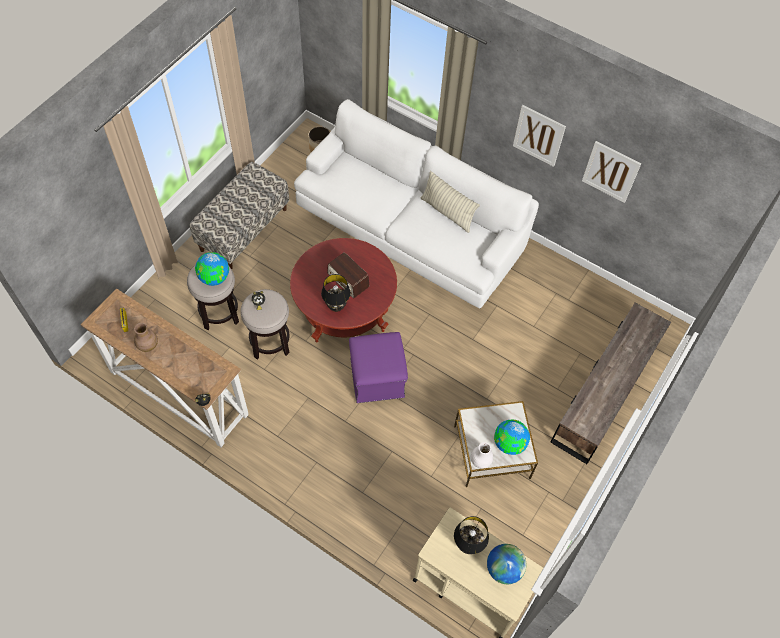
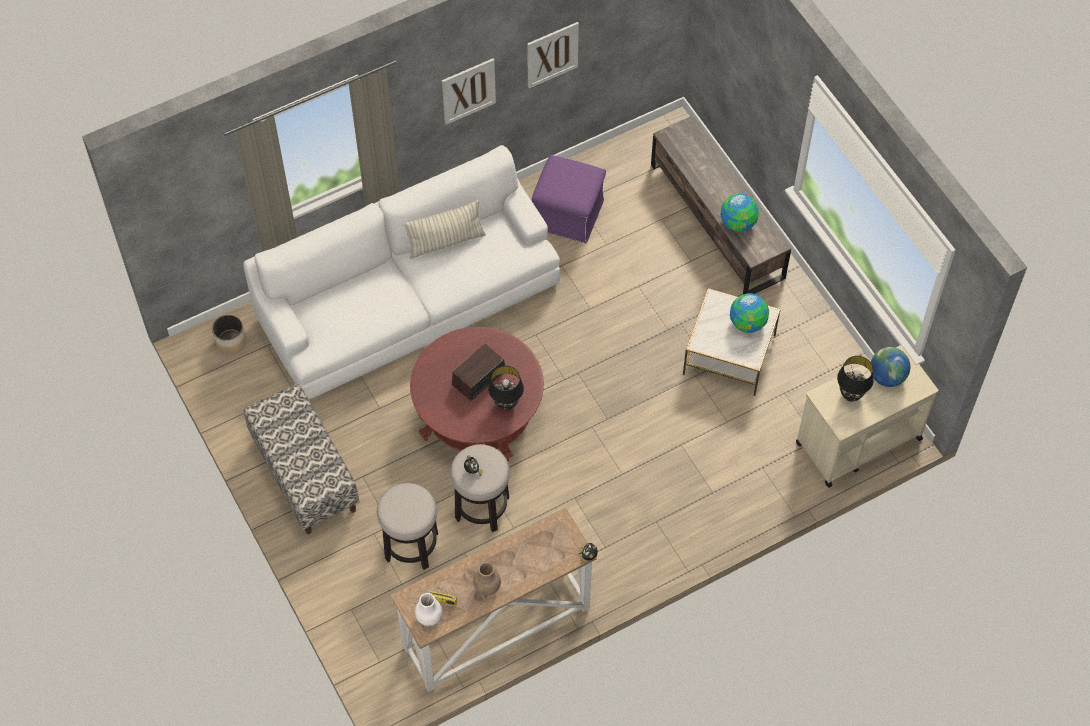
camera: 60 degrees left, 0 degrees up
globe [195,252,229,286] -> globe moved to [721,194,759,232]
radio [327,252,369,298] -> radio turned 150 degrees clockwise [452,344,505,401]
purple ottoman [349,332,408,403] -> purple ottoman moved to [532,155,606,243]
white vase [471,442,493,469] -> white vase moved to [415,593,443,626]

